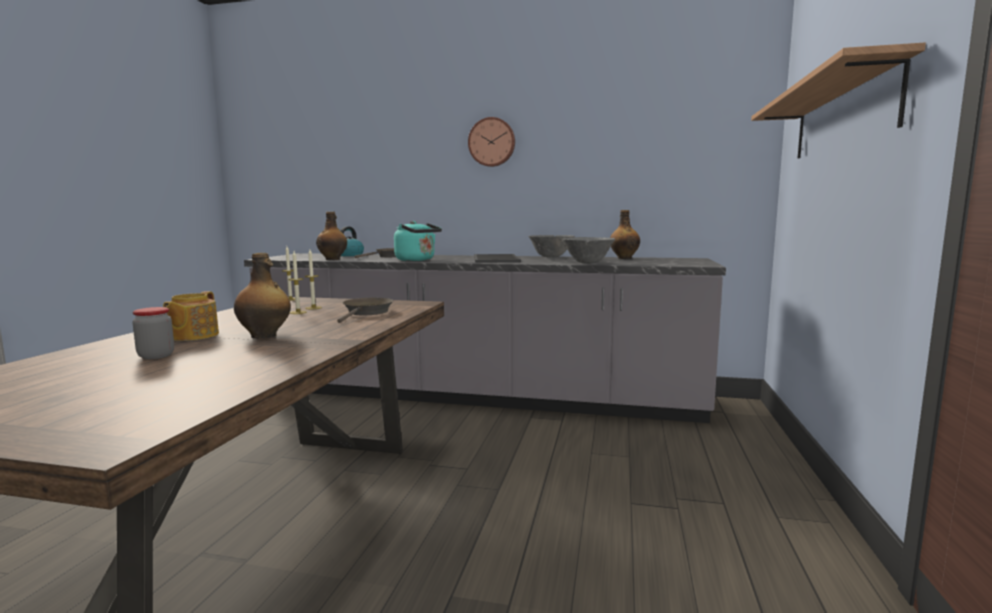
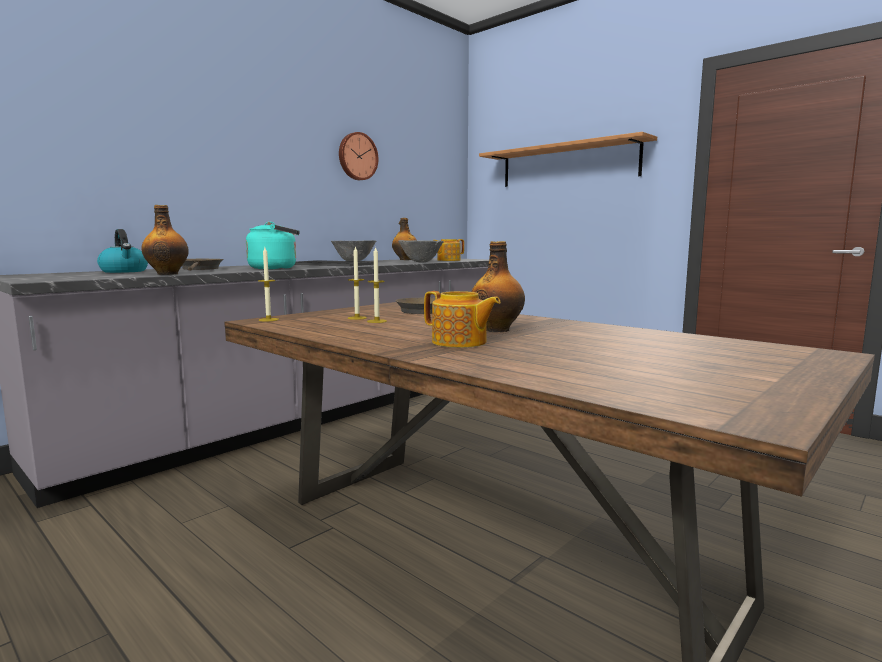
camera: 60 degrees left, 0 degrees up
jar [132,307,174,359] -> none
wall clock [468,117,515,167] -> wall clock moved to [339,132,379,180]
none -> teapot [433,239,464,261]

